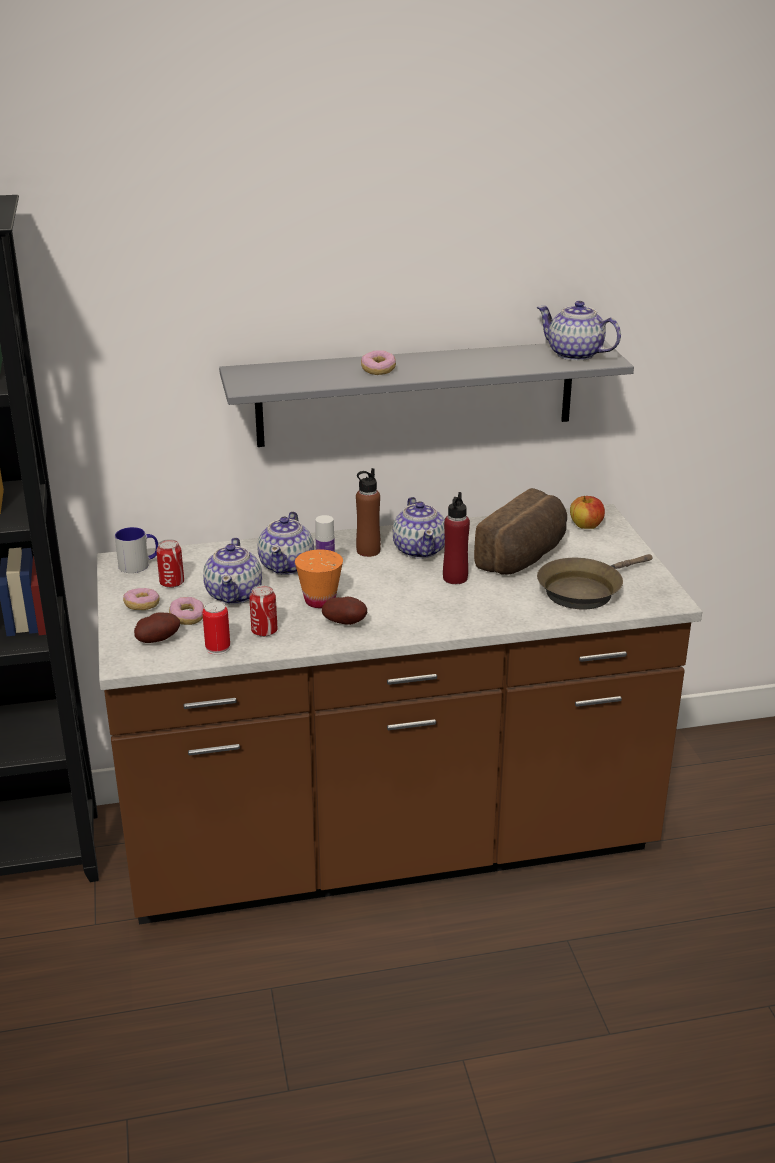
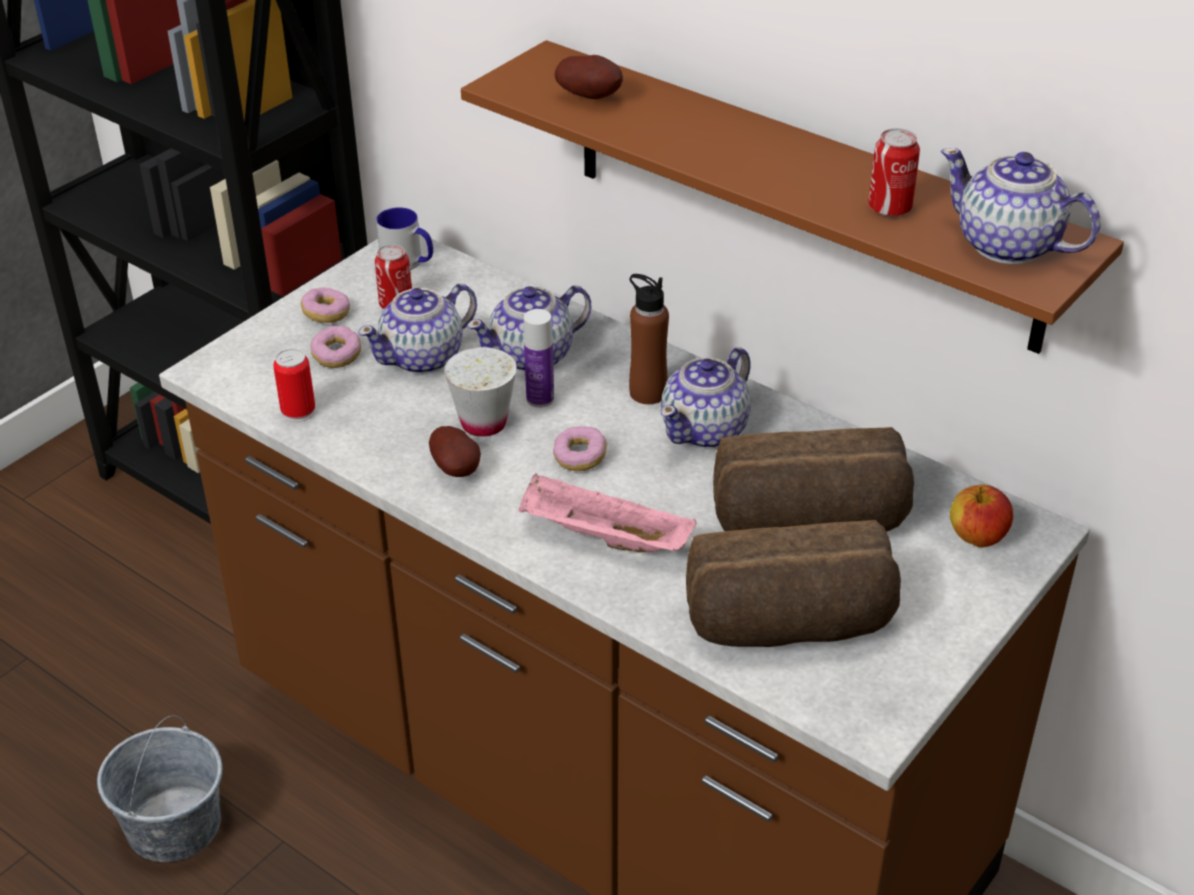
camera: 50 degrees right, 10 degrees up
potato [134,612,180,643] -> potato moved to [555,55,623,99]
grey shelf [219,340,634,447] -> brown shelf [461,40,1124,354]
can [249,585,278,637] -> can moved to [868,128,920,217]
orange cup [295,549,343,608] -> white cup [444,347,517,437]
donut [361,350,396,375] -> donut moved to [553,426,607,471]
red bottle [443,492,470,584] -> none
teapot [537,301,621,361] -> teapot turned 45 degrees counterclockwise [941,148,1101,264]
brown frying pan [537,554,653,609] -> bread [686,520,901,647]
none -> grey bucket [97,715,223,862]
none -> pink tray [519,473,696,552]

